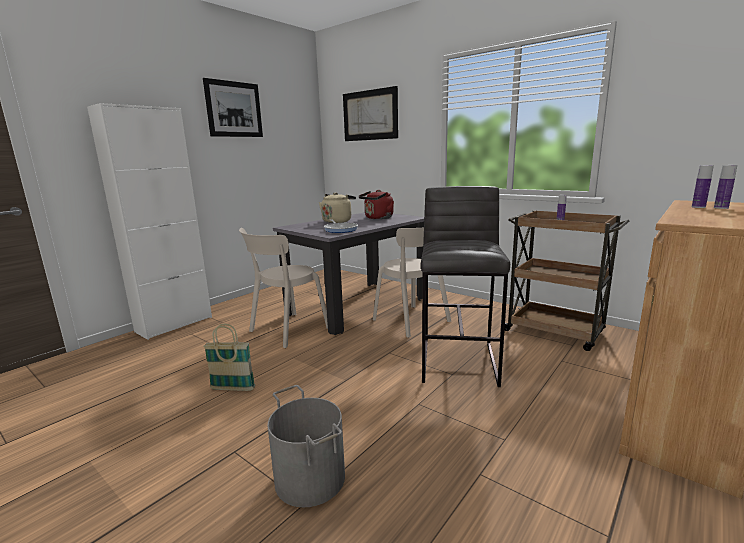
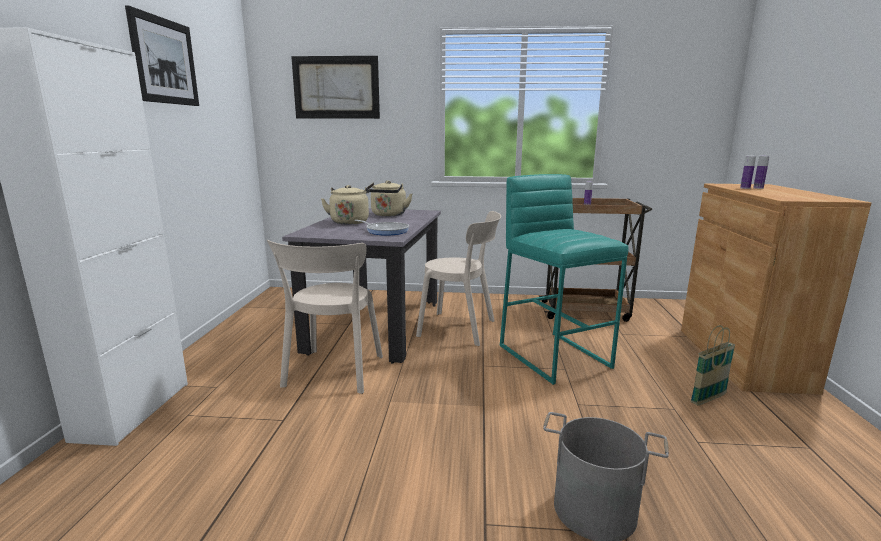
camera: 35 degrees left, 0 degrees up
basket [203,324,255,391] -> basket moved to [691,325,735,406]
red kettle [359,190,394,219] -> beige kettle [367,180,412,216]
grey stool [421,186,510,387] -> turquoise stool [500,174,629,385]

